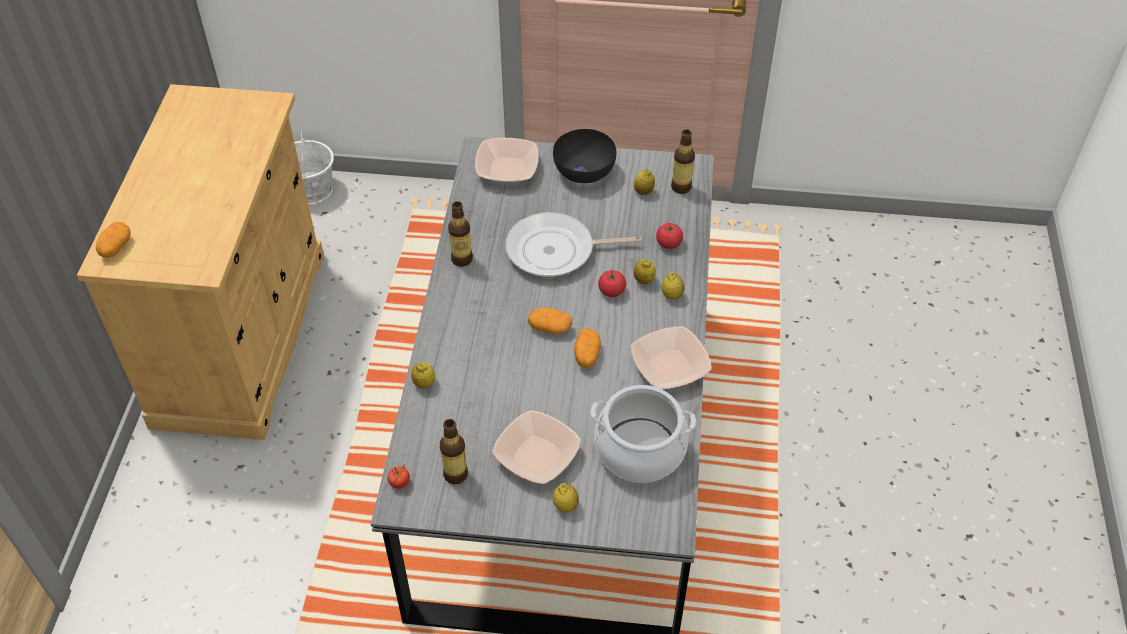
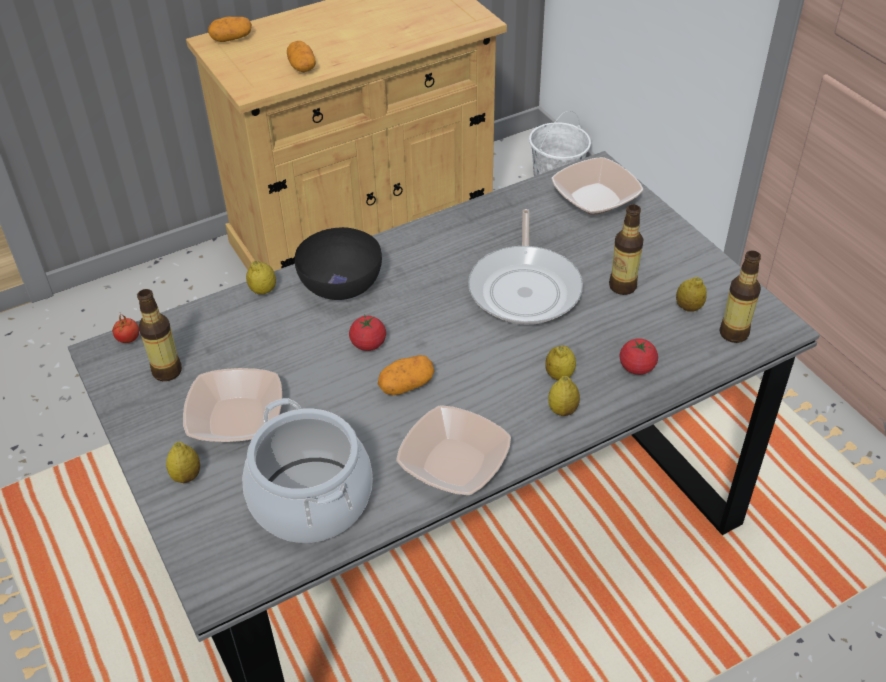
camera: 55 degrees right, 5 degrees down
bottle [448,201,473,267] -> bottle moved to [609,205,644,295]
frying pan [505,212,642,277] -> frying pan turned 135 degrees counterclockwise [468,209,583,325]
potato [528,308,572,334] -> potato moved to [287,41,316,72]
black bowl [553,129,616,183] -> black bowl moved to [295,227,382,300]
tomato [598,270,626,297] -> tomato moved to [349,315,386,351]

